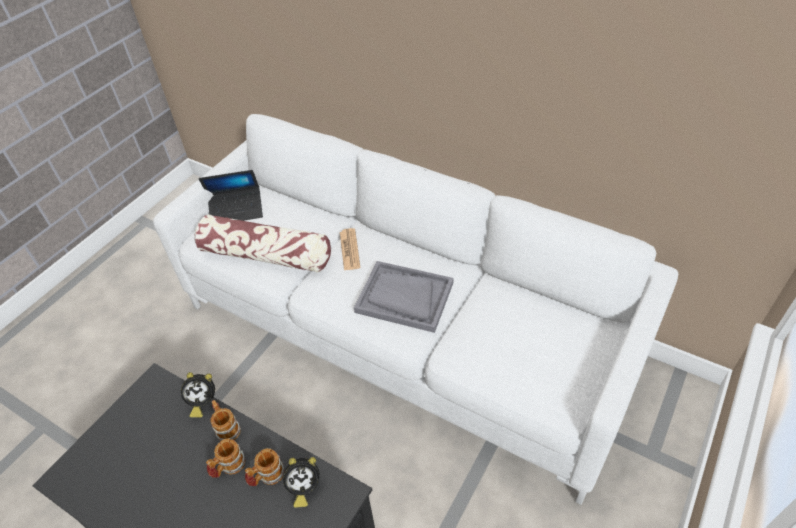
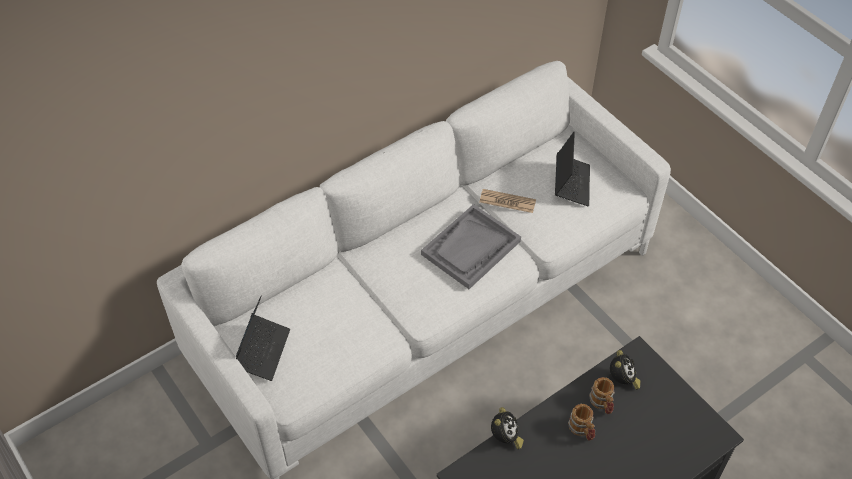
camera: 70 degrees left, 5 degrees up
pillow [194,215,331,273] -> none
mug [210,400,241,441] -> none
newspaper [340,228,361,270] -> newspaper moved to [480,189,536,213]
none -> laptop [555,132,590,206]

